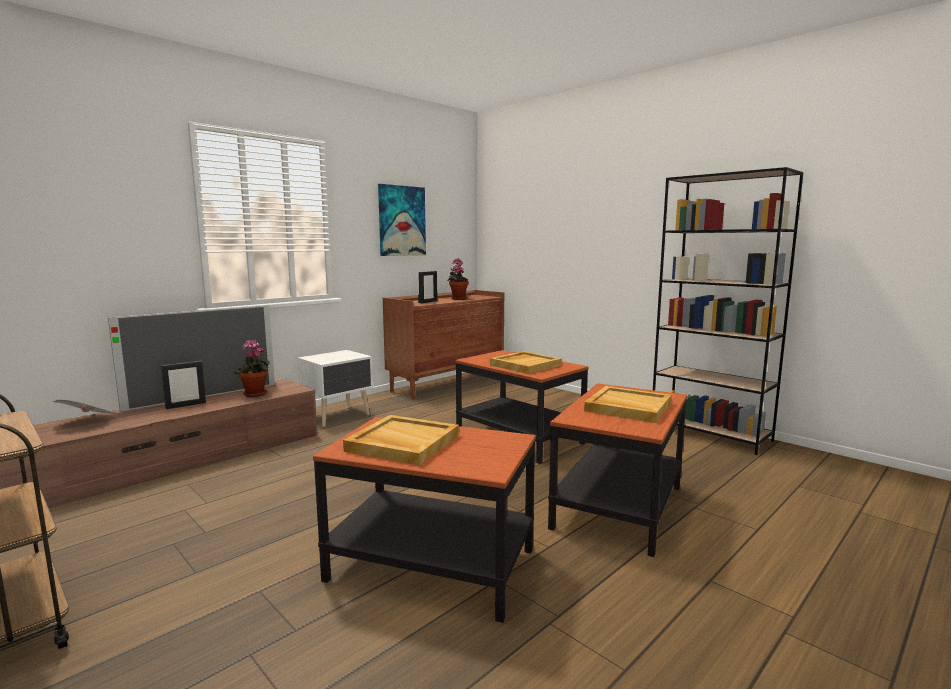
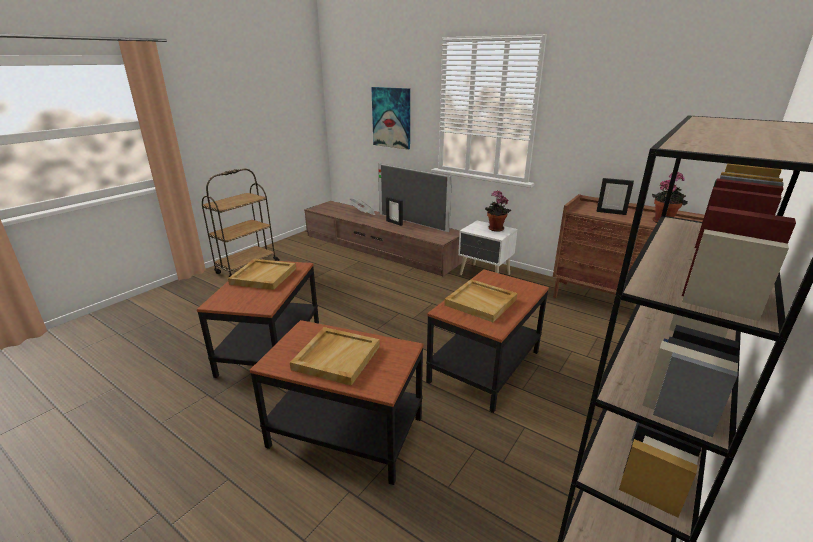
camera: 80 degrees right, 15 degrees up
potted plant [234,339,270,397] -> potted plant moved to [485,190,511,232]
picture [378,184,426,256] -> picture moved to [371,87,410,150]

